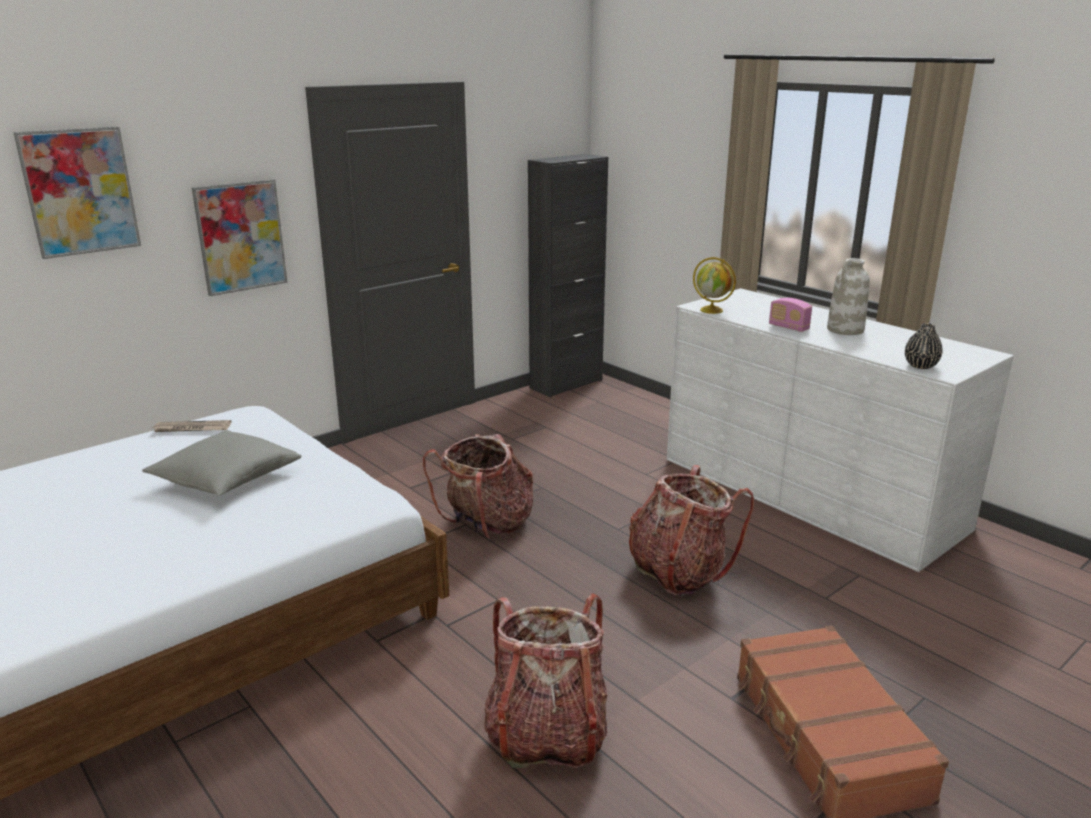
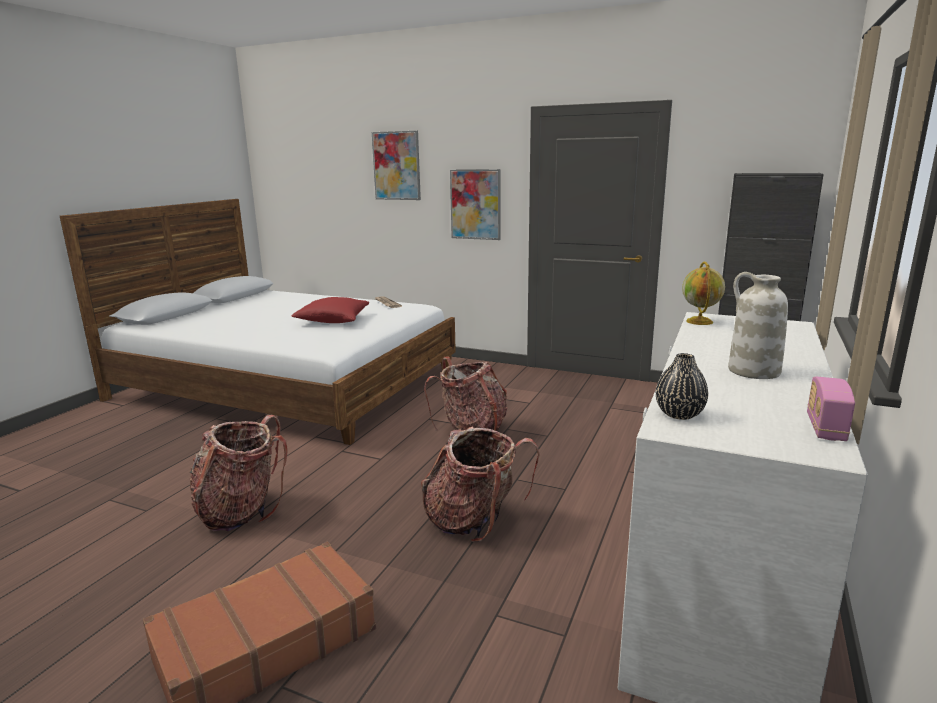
camera: 65 degrees right, 5 degrees down
grey pillow [142,430,302,495] -> red pillow [291,297,369,323]
radio [769,298,812,332] -> radio moved to [807,377,855,441]

